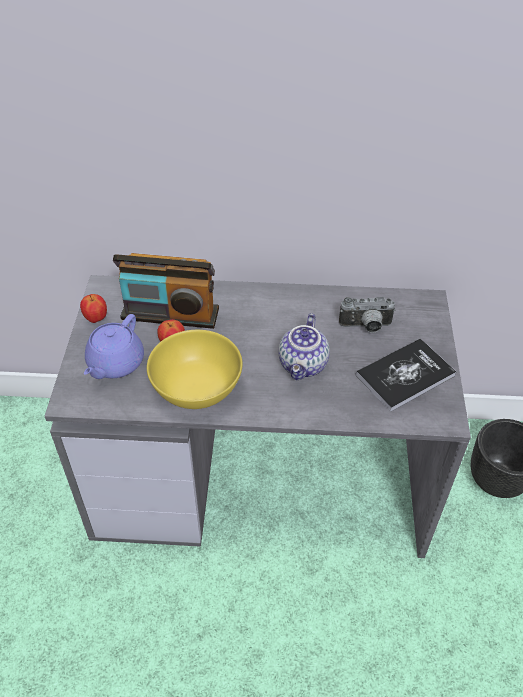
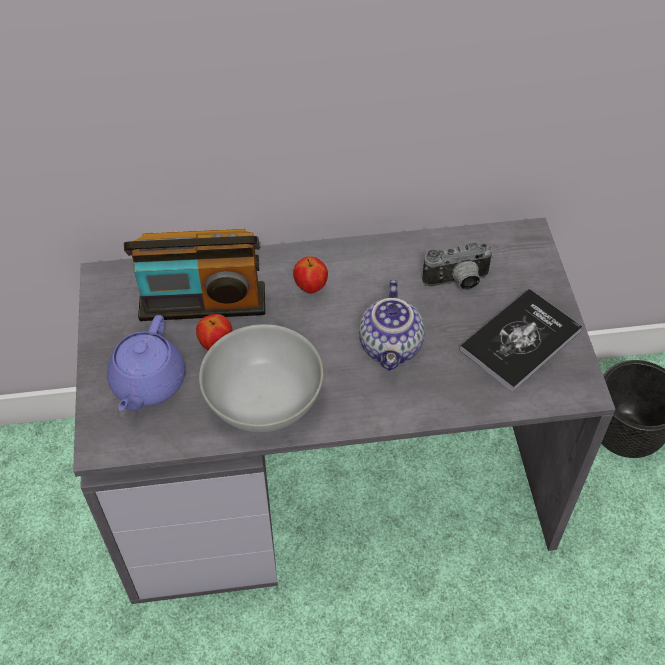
camera: 10 degrees left, 5 degrees up
apple [80,294,107,323] -> apple moved to [293,256,328,294]
yellow bowl [147,330,243,409] -> white bowl [199,324,324,433]

